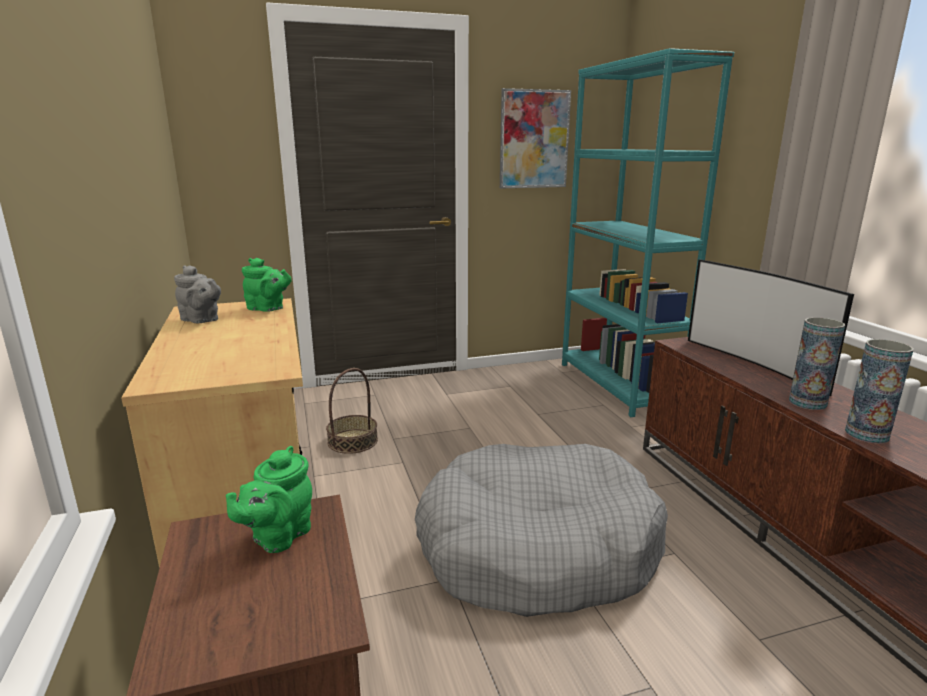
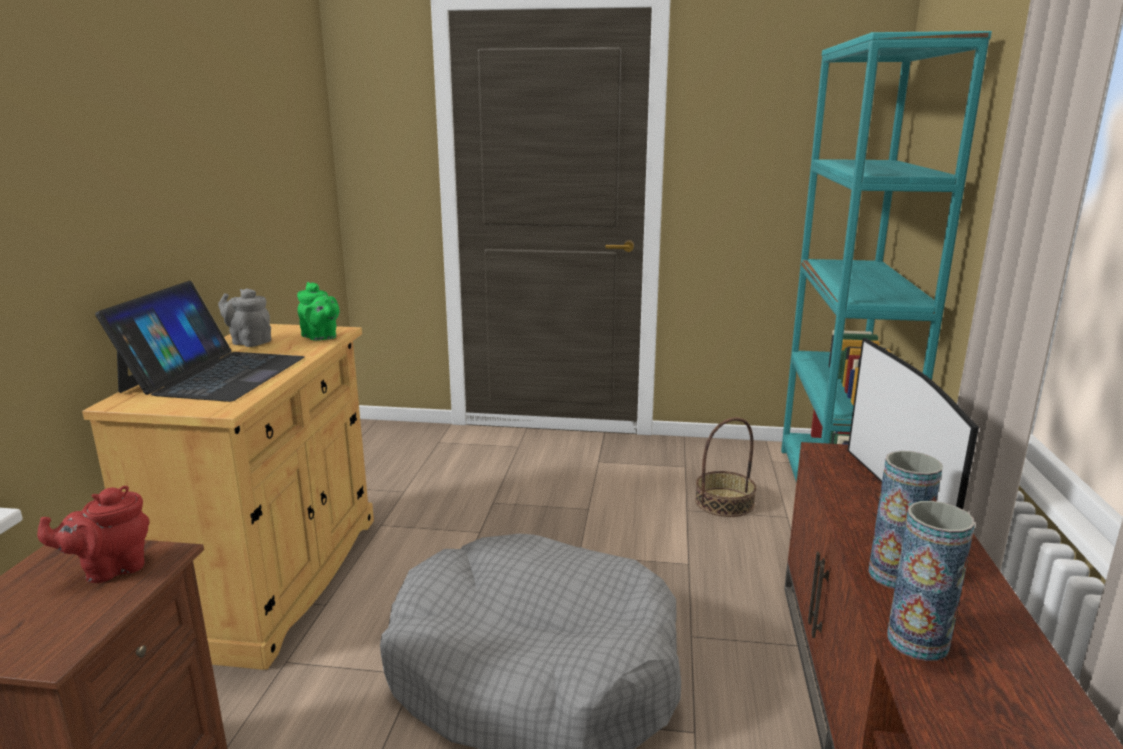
camera: 25 degrees right, 0 degrees up
grey teapot [174,265,221,323] -> grey teapot turned 150 degrees clockwise [218,288,271,347]
green teapot [226,446,312,553] -> red teapot [37,486,149,583]
basket [326,368,378,454] -> basket moved to [695,417,756,517]
picture [500,88,571,188] -> none
none -> laptop [95,281,305,402]

